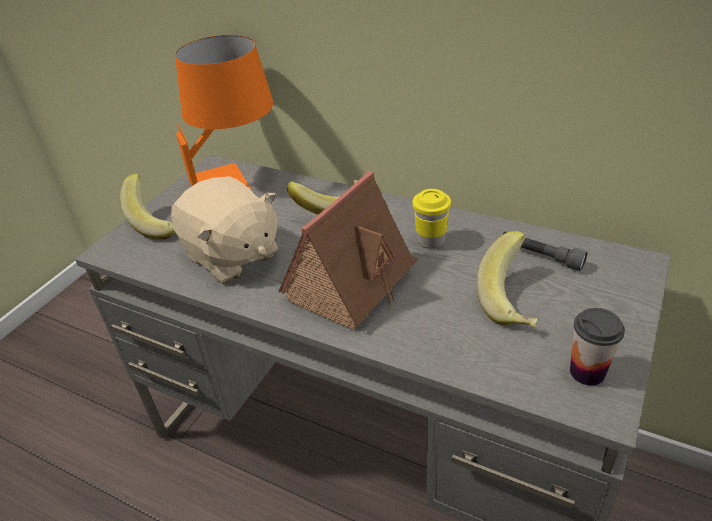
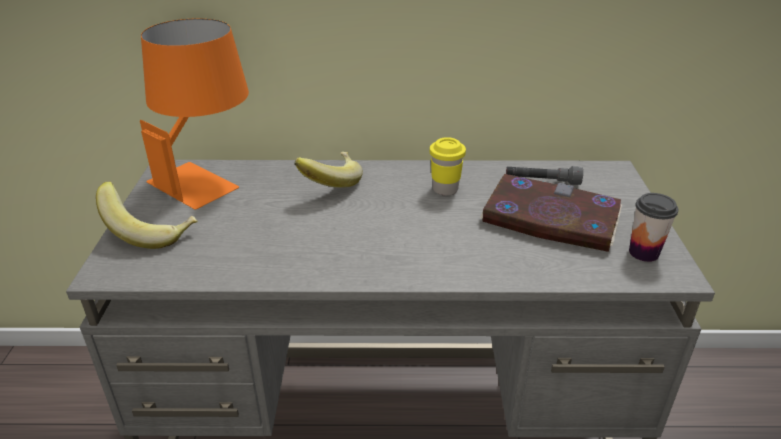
camera: 30 degrees left, 5 degrees down
beige plush toy [171,176,279,284] -> none
toy house [278,171,419,330] -> none
banana [477,231,538,328] -> book [480,174,622,252]

